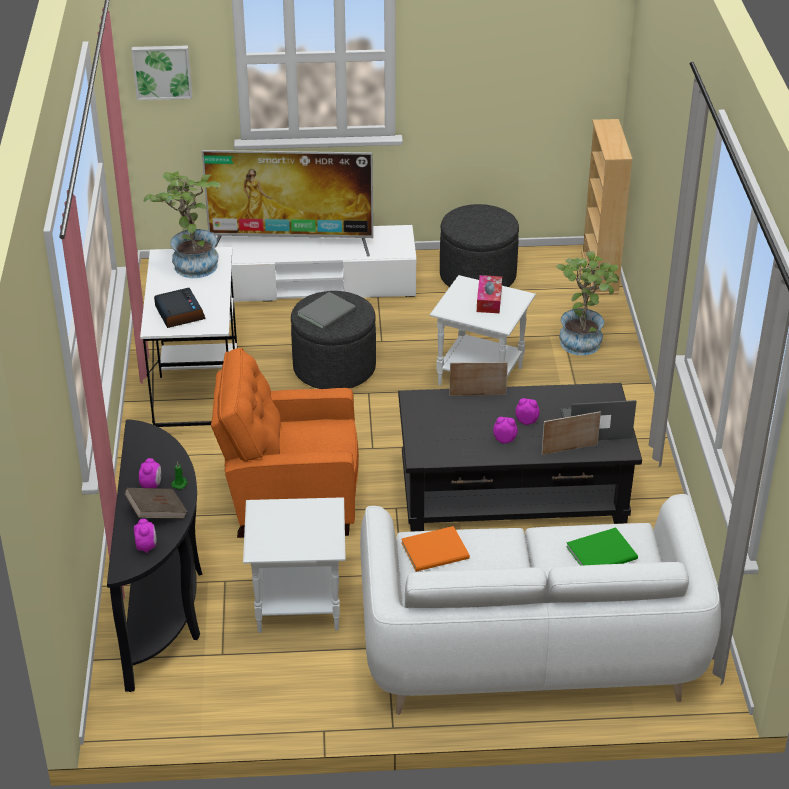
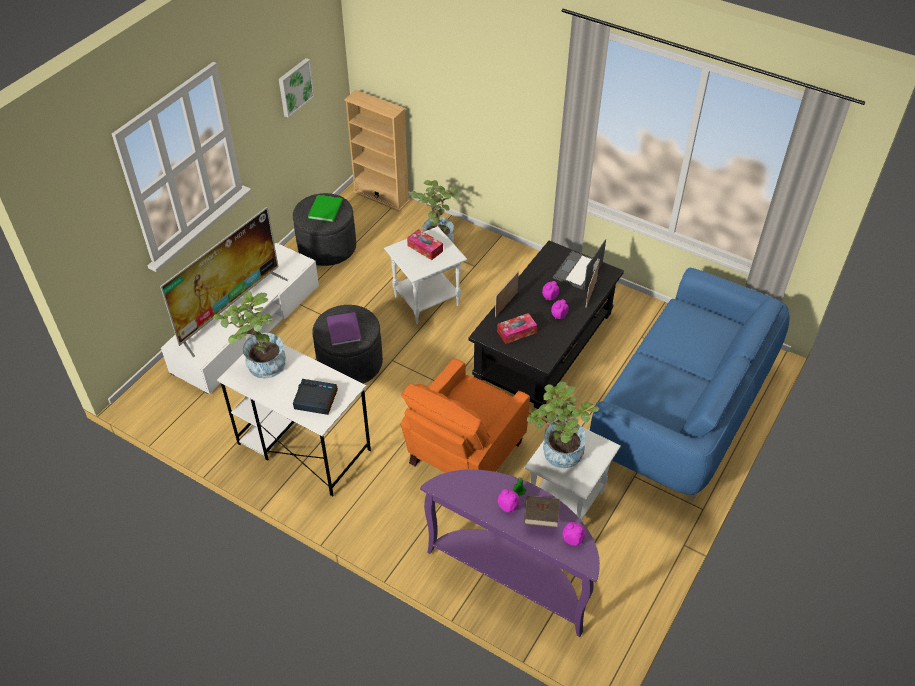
camera: 55 degrees left, 10 degrees up
black console table [107,420,203,692] -> purple console table [420,469,600,637]
picture [131,46,192,100] -> picture moved to [279,58,315,118]
grey book [297,292,356,330] -> purple book [327,312,362,346]
white sofa [360,494,721,715] -> blue sofa [590,268,790,502]
orange book [401,526,470,572] -> none
green book [566,527,638,566] -> green book moved to [308,195,343,222]
none -> tissue box [497,313,537,344]
none -> potted plant [527,382,599,468]

